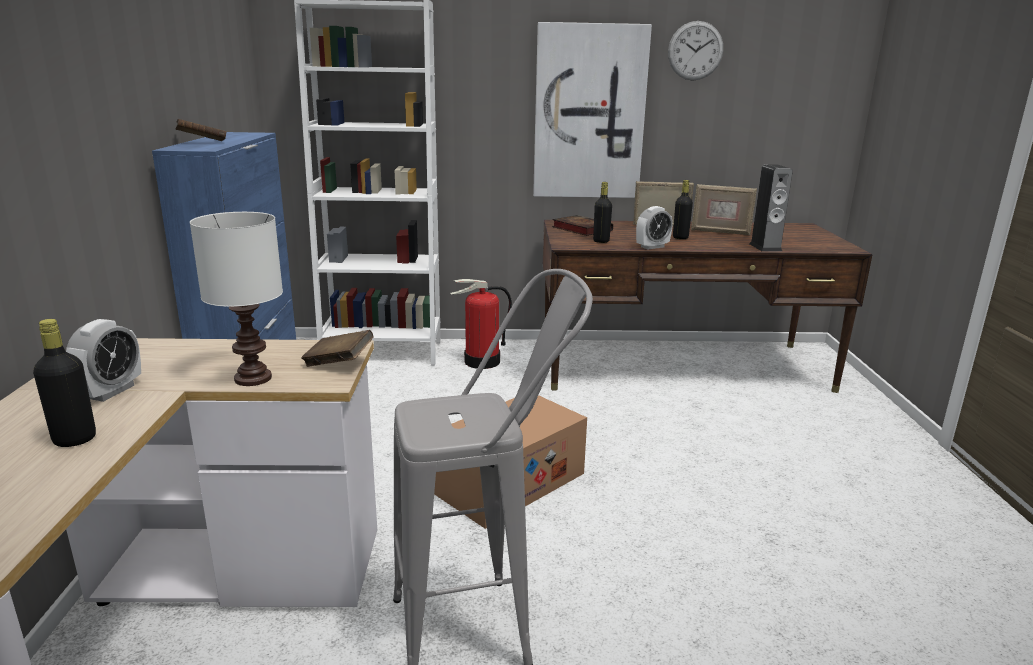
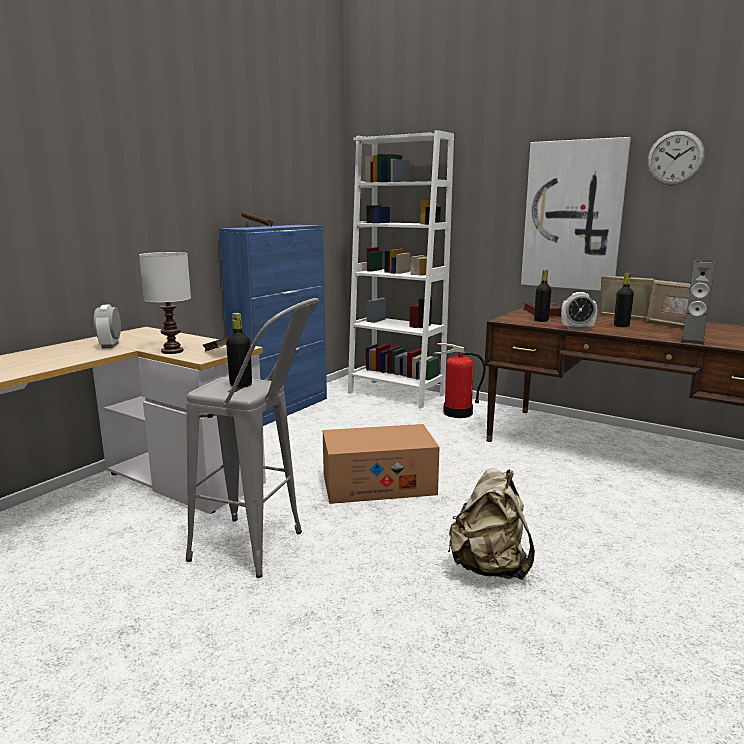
camera: 35 degrees right, 5 degrees down
black bottle [33,319,96,447] -> black bottle moved to [226,313,252,388]
alarm clock [66,319,141,402] -> alarm clock turned 120 degrees clockwise [94,305,121,348]
none -> beige backpack [448,468,535,580]

